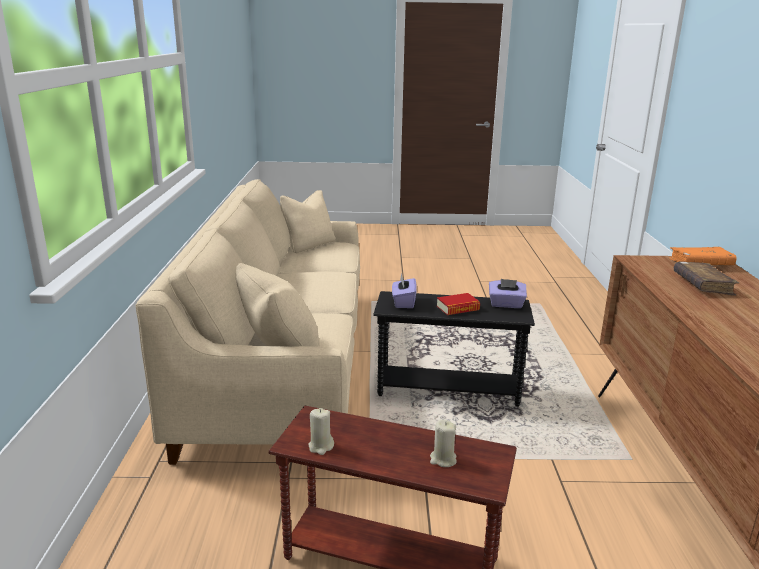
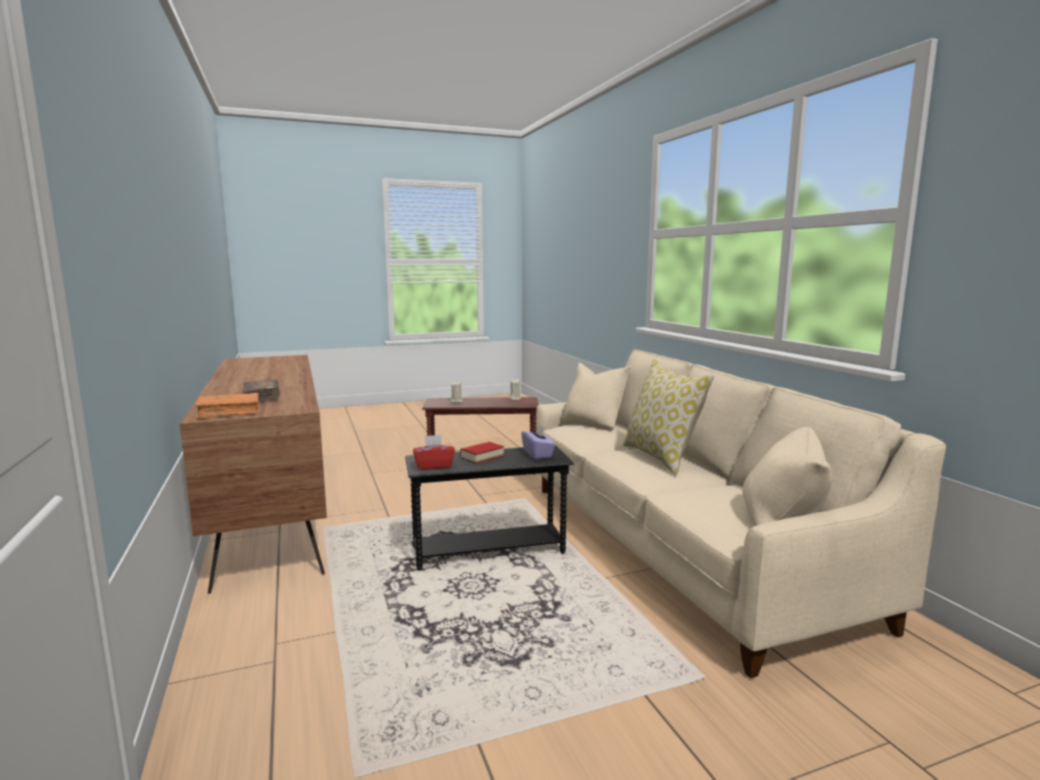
camera: 160 degrees right, 10 degrees down
purple tissue box [489,279,527,308] -> red tissue box [413,435,455,470]
none -> pillow [623,359,714,475]

